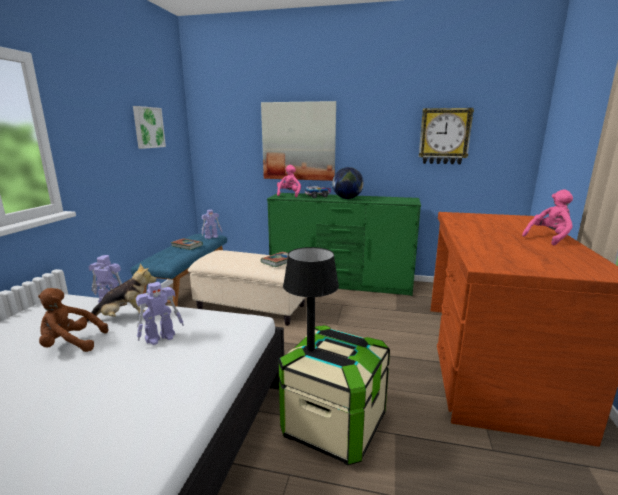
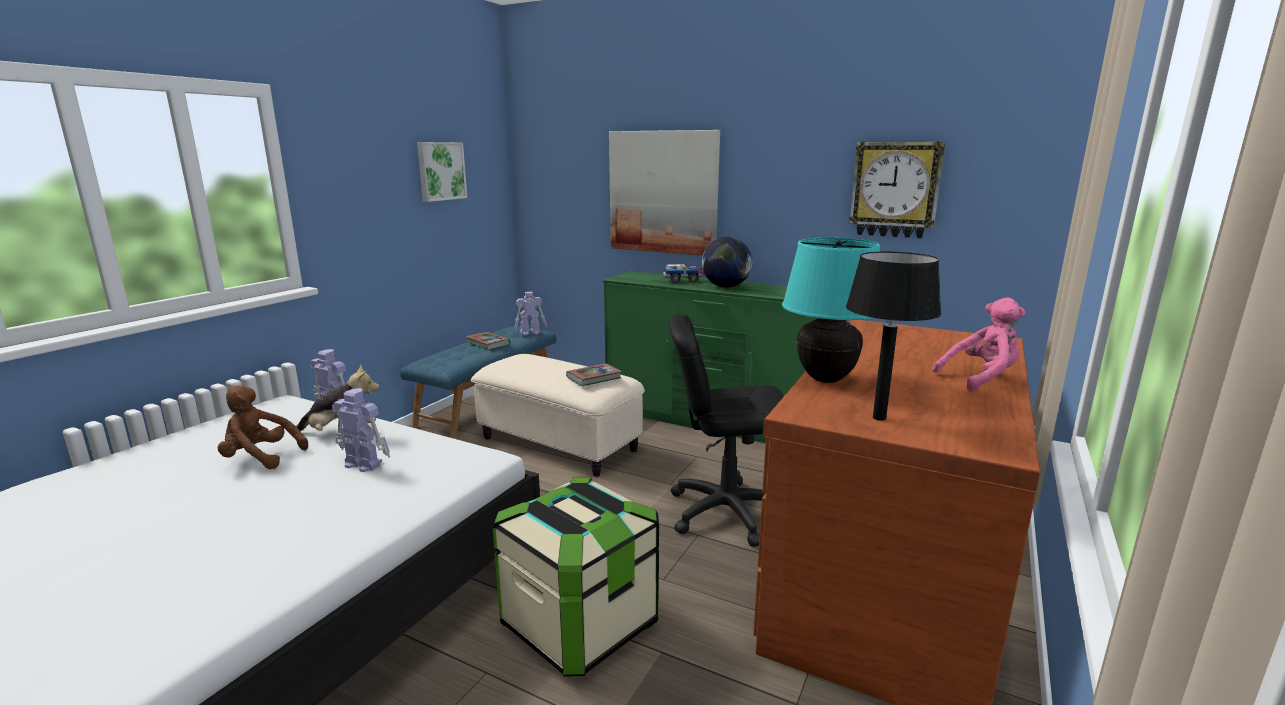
camera: 15 degrees right, 0 degrees up
toy robot [136,282,184,345] -> toy robot turned 135 degrees counterclockwise [332,388,390,472]
pink plush toy [277,165,301,197] -> none
black table lamp [283,247,339,352] -> black table lamp moved to [846,252,941,421]
none -> black office chair [668,314,784,547]
none -> turquoise table lamp [782,238,880,383]

